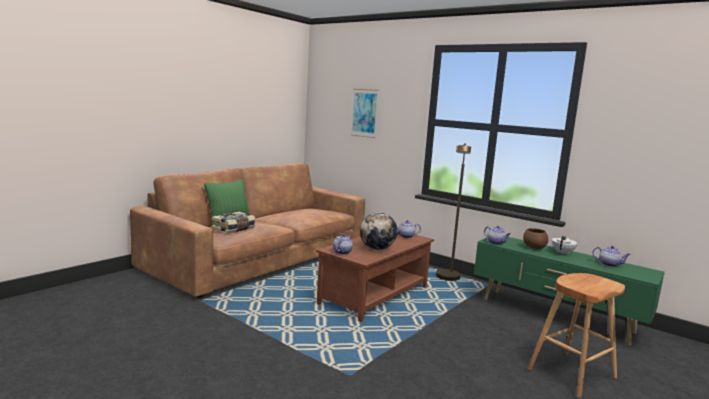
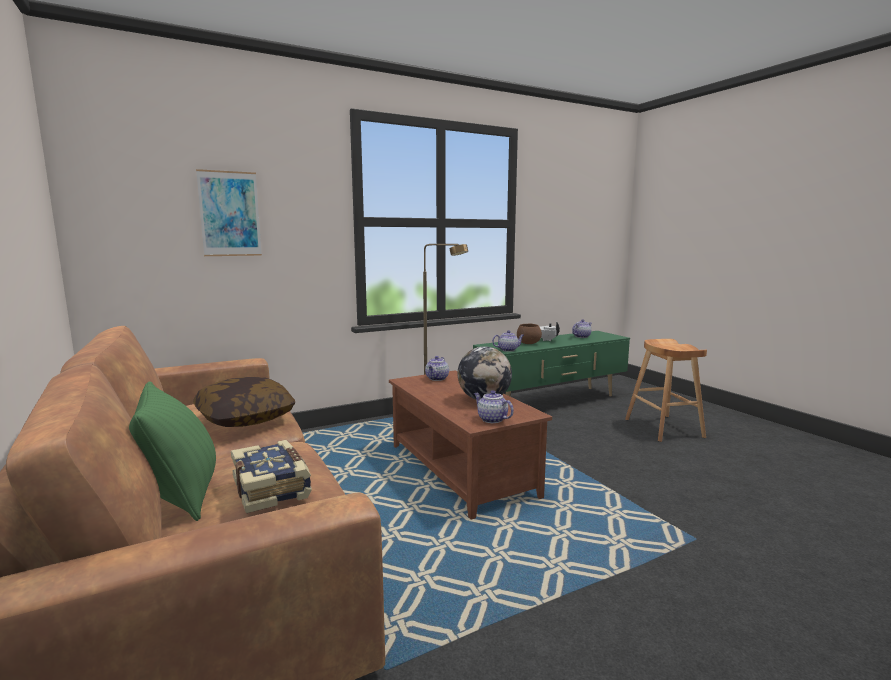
camera: 65 degrees left, 0 degrees up
none -> pillow [193,377,295,427]

